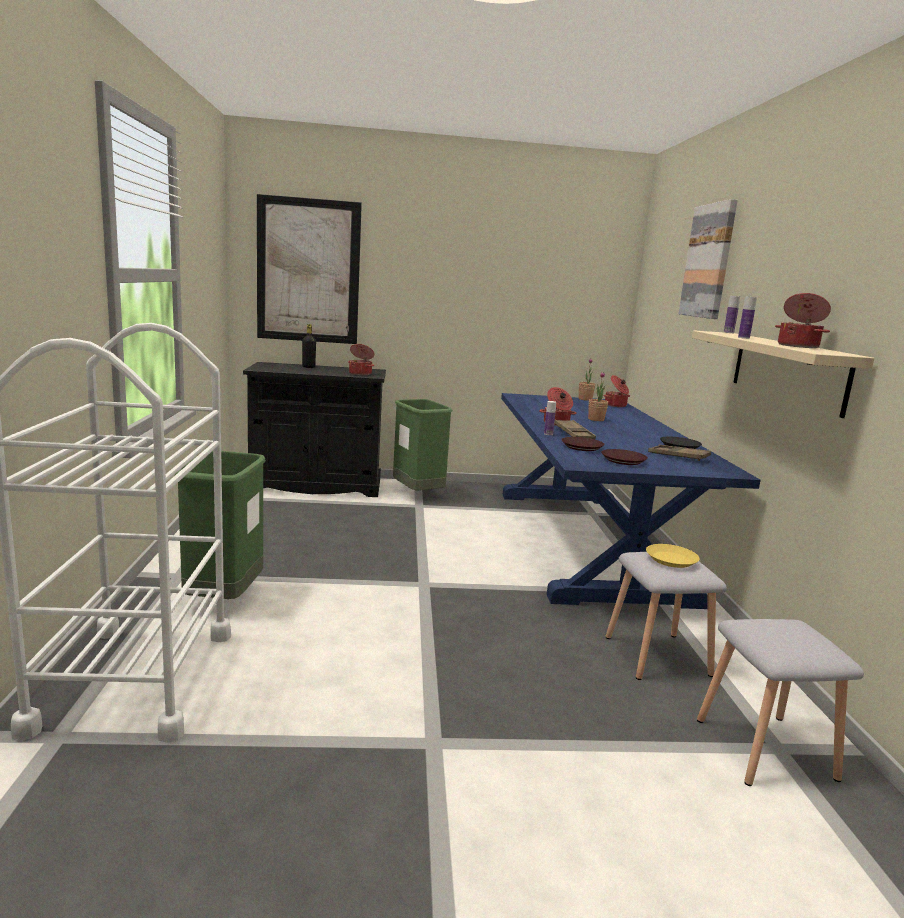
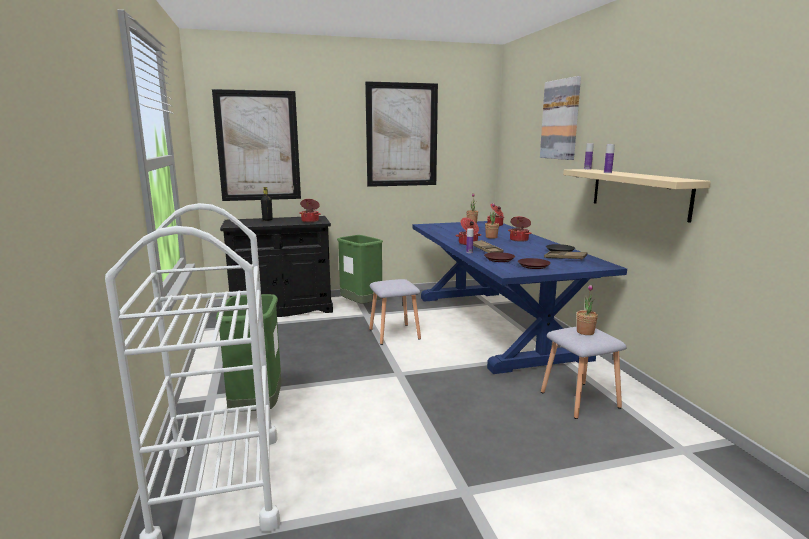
camera: 10 degrees left, 0 degrees up
yellow plate [646,544,700,568] -> potted plant [577,284,598,335]
grey stool [697,619,864,786] -> grey stool moved to [369,279,421,345]
cooking pot [775,293,831,348] -> cooking pot moved to [508,216,532,242]
none -> picture [365,81,438,187]

